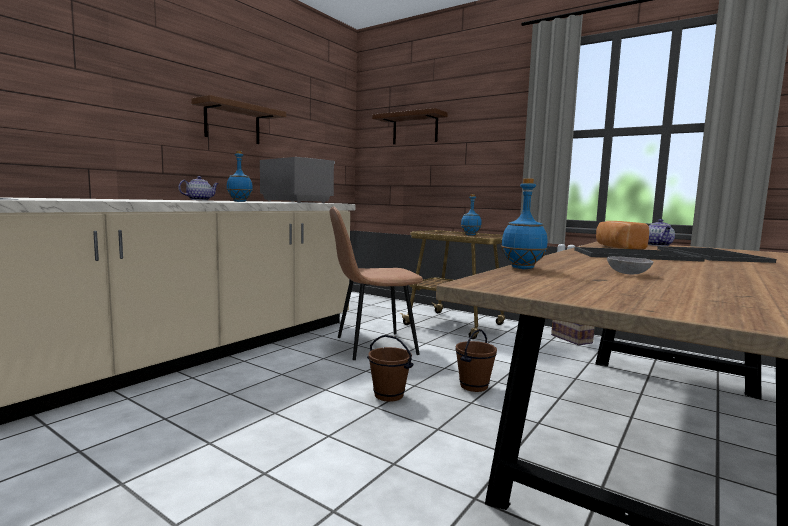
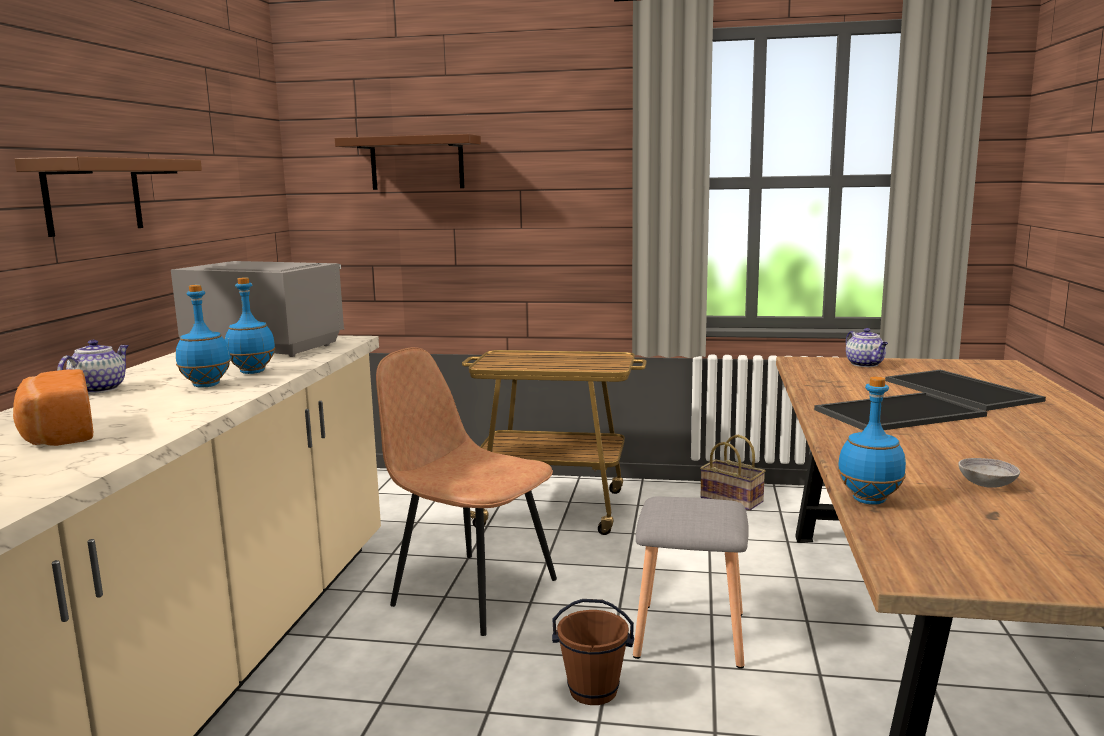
camera: 25 degrees left, 5 degrees up
brown chair [330,207,423,360] -> brown chair turned 75 degrees clockwise [376,347,557,636]
brown bucket [455,329,497,392] -> grey stool [633,496,749,669]
blue bottle [461,194,482,236] -> blue bottle moved to [225,277,276,374]
bread [596,221,649,250] -> bread moved to [13,369,93,446]

